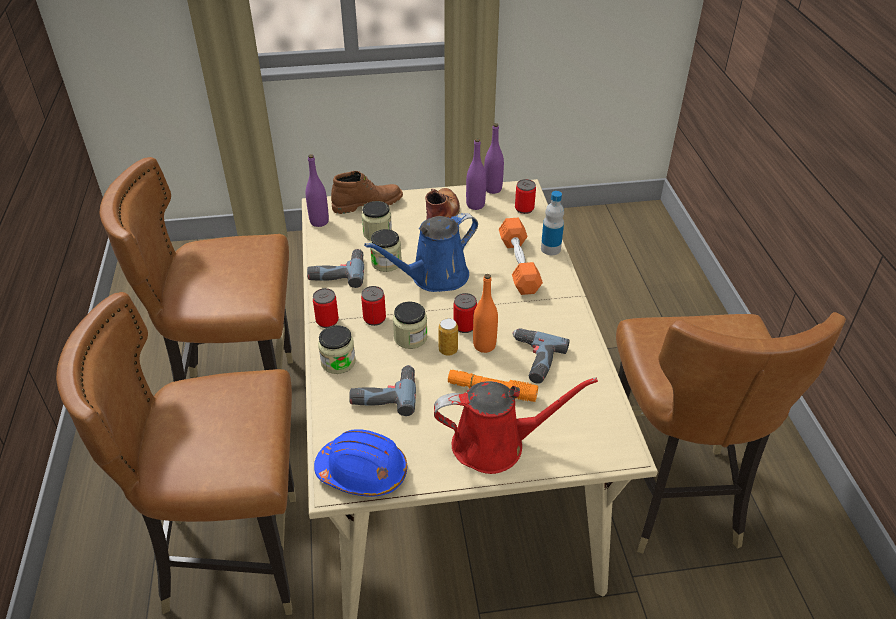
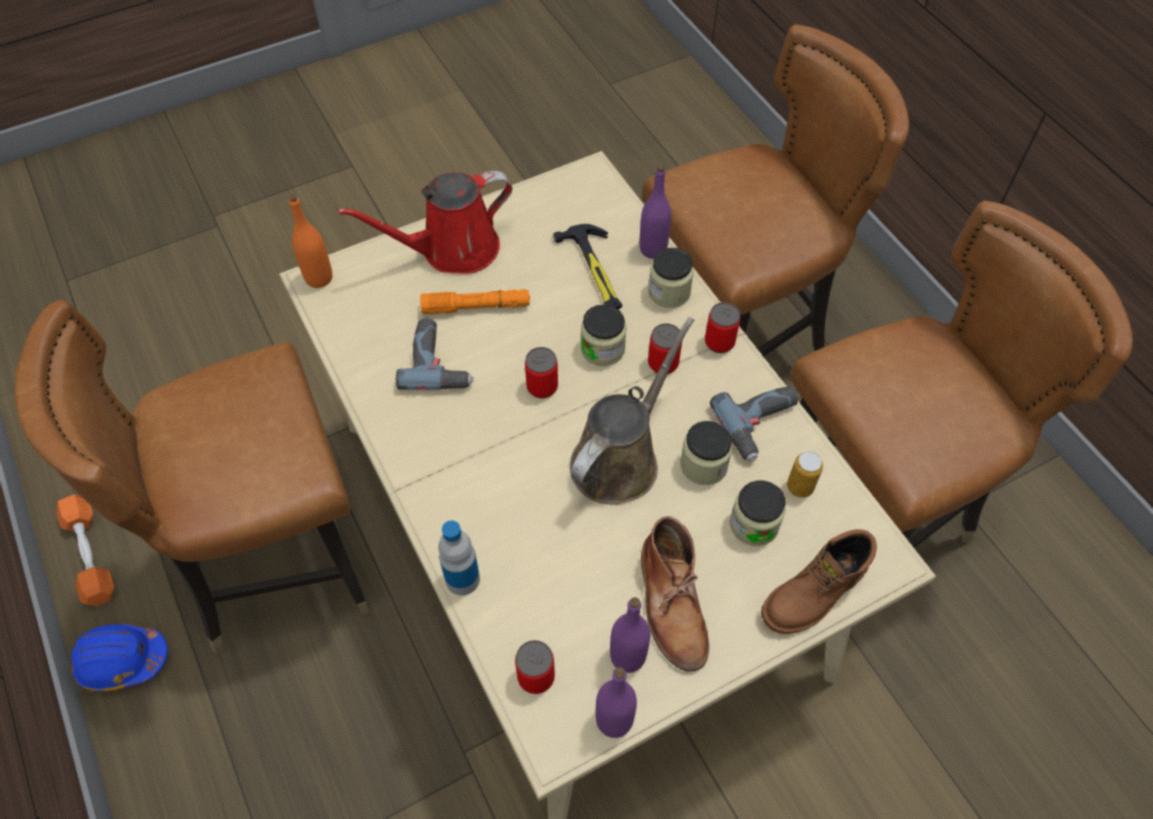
camera: 160 degrees right, 15 degrees up
purple bottle [306,154,329,227] -> purple bottle moved to [640,165,671,259]
blue hard hat [314,429,407,497] -> blue hard hat moved to [71,624,168,692]
power drill [349,365,416,416] -> hammer [553,224,622,309]
blue watering can [364,213,478,292] -> brown watering can [570,317,694,505]
can [438,318,458,356] -> can moved to [787,451,823,498]
orange bottle [473,274,498,353] -> orange bottle moved to [289,194,332,288]
orange dumbbell [499,218,543,295] -> orange dumbbell moved to [56,494,114,606]
brown chair [616,312,846,554] -> brown chair turned 90 degrees counterclockwise [14,300,369,655]

